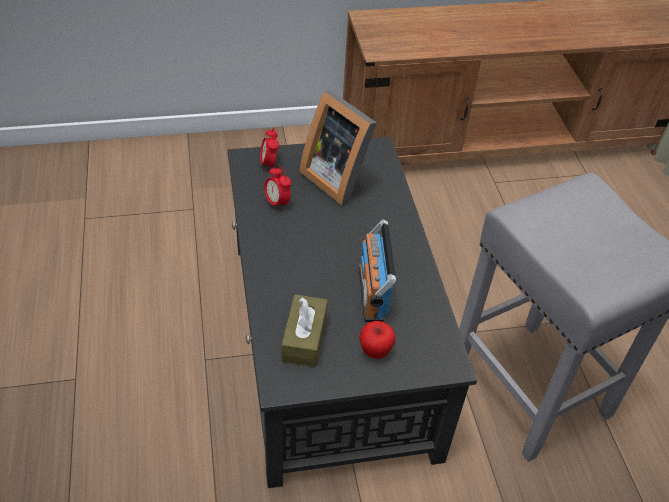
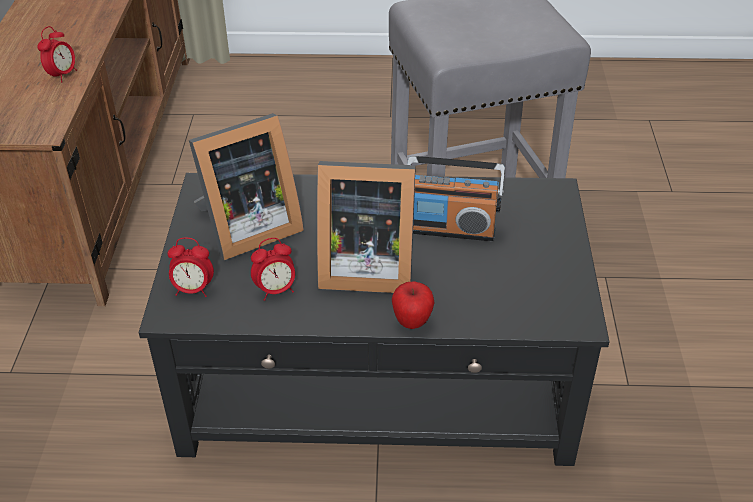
camera: 75 degrees left, 5 degrees down
brown tissue box [281,294,328,367] -> none
apple [359,321,395,359] -> apple moved to [391,281,435,329]
none -> alarm clock [37,26,77,82]
none -> picture frame [317,161,416,293]

